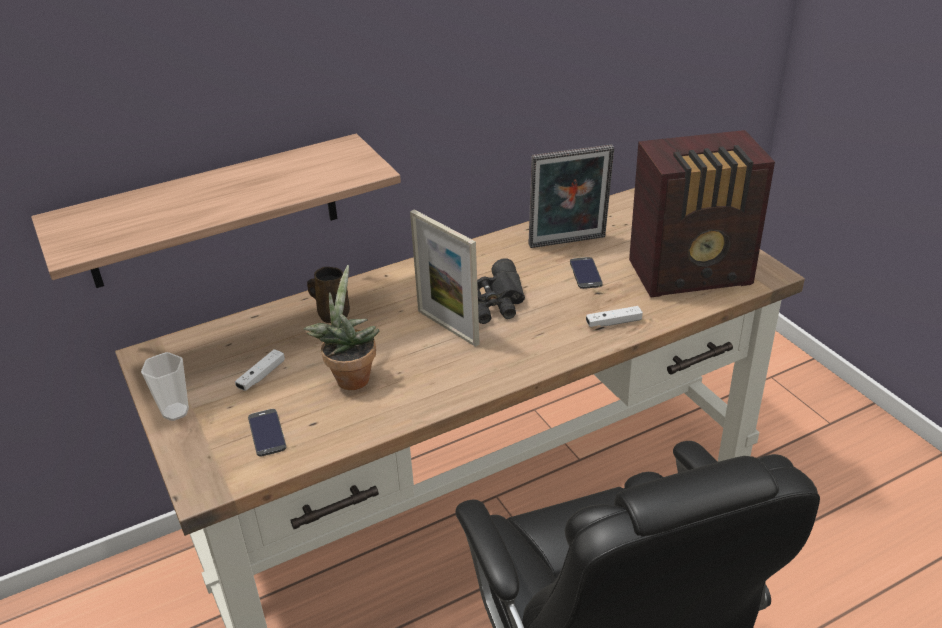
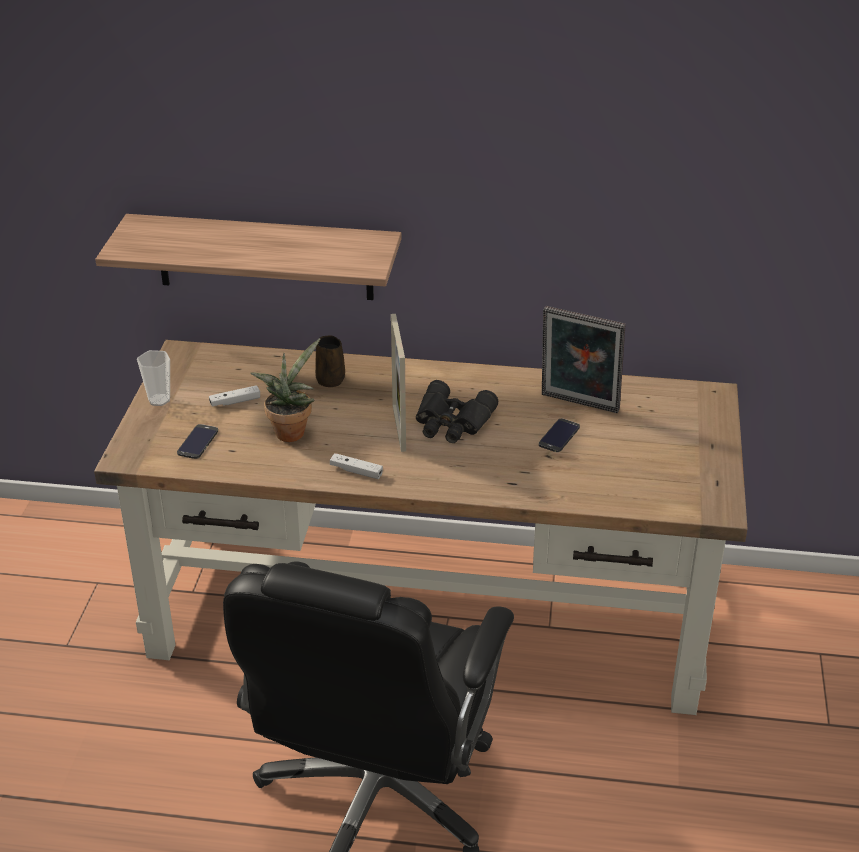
camera: 35 degrees right, 0 degrees up
white game controller [586,306,643,327] -> white game controller moved to [330,453,383,479]
radio [629,130,775,297] -> none

